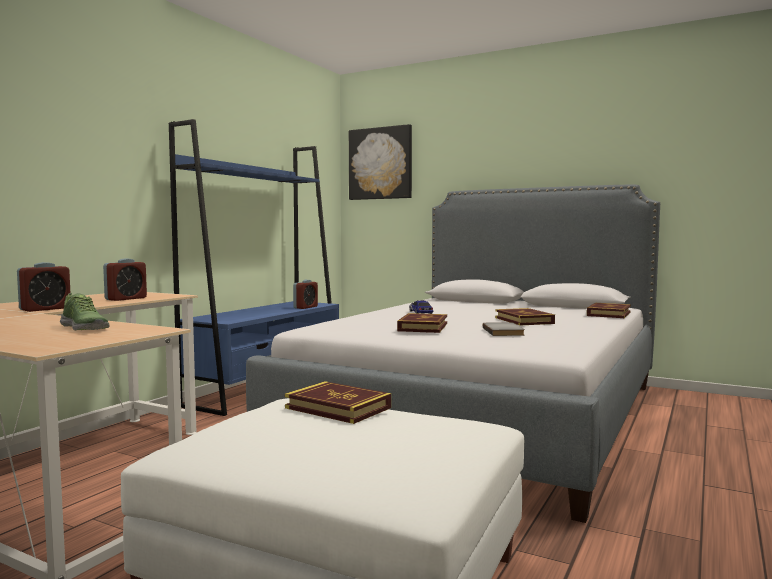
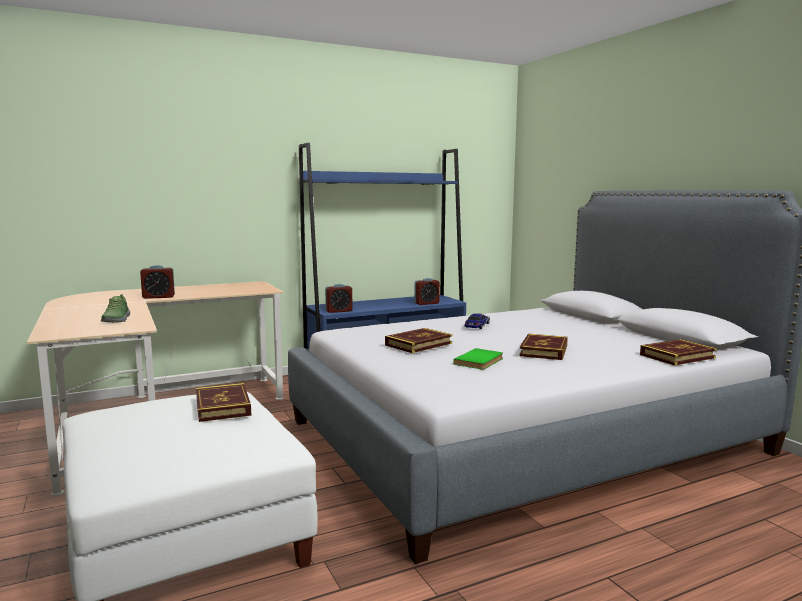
camera: 35 degrees right, 5 degrees up
alarm clock [103,258,147,301] -> alarm clock moved to [325,284,352,313]
picture [349,124,412,200] -> none
grey book [483,322,525,336] -> green book [453,348,503,370]

